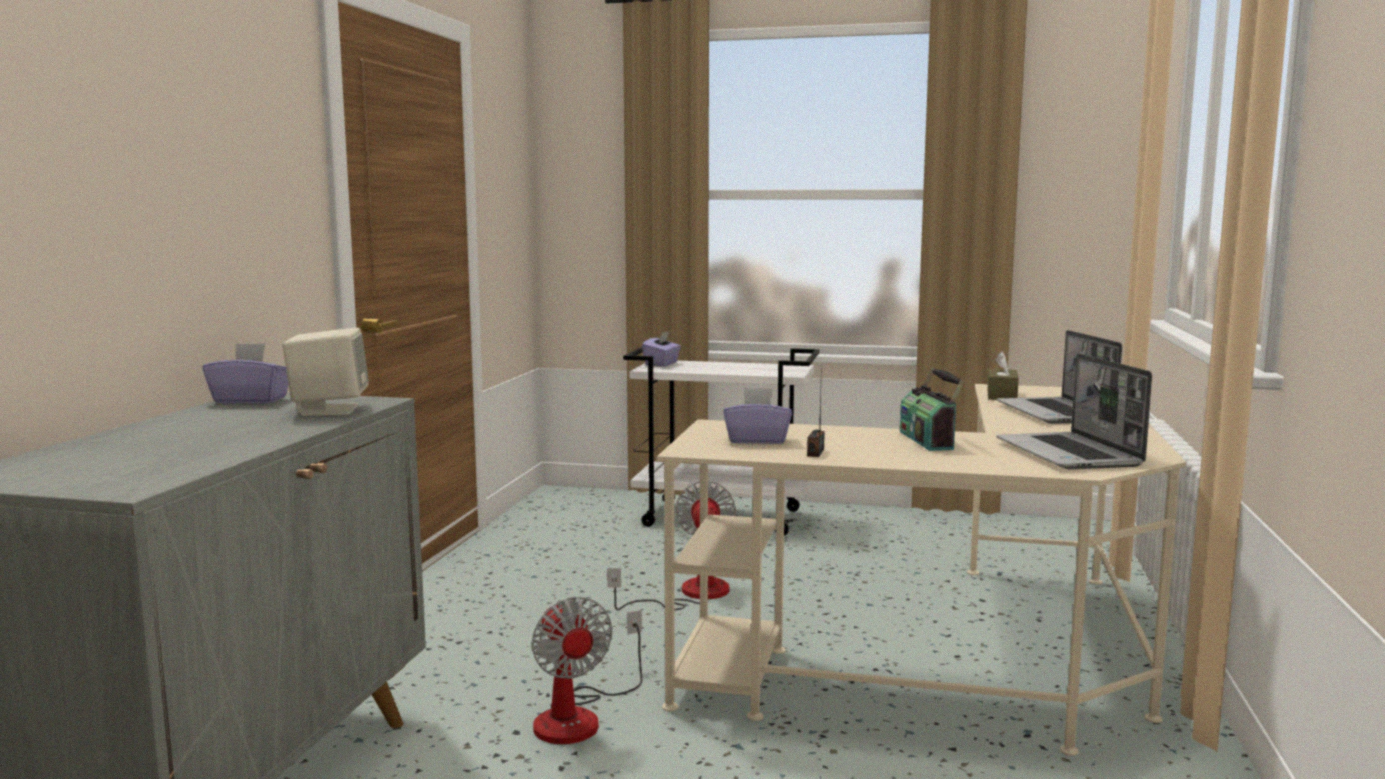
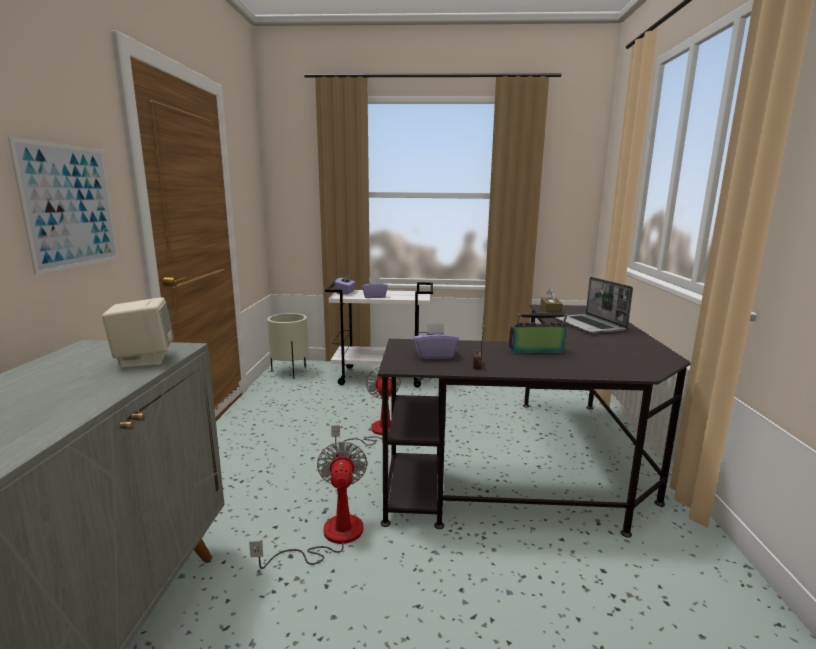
camera: 10 degrees left, 5 degrees up
purple tissue box [203,343,289,404] -> purple tissue box moved to [362,277,388,298]
fan [531,597,643,744] -> fan turned 150 degrees counterclockwise [249,441,368,569]
beige desk [657,384,1187,756] -> black desk [378,305,691,538]
radio [900,368,964,451] -> radio turned 105 degrees clockwise [509,312,567,353]
laptop [997,353,1152,470] -> none
none -> picture [8,137,119,275]
none -> beige planter [267,313,309,379]

